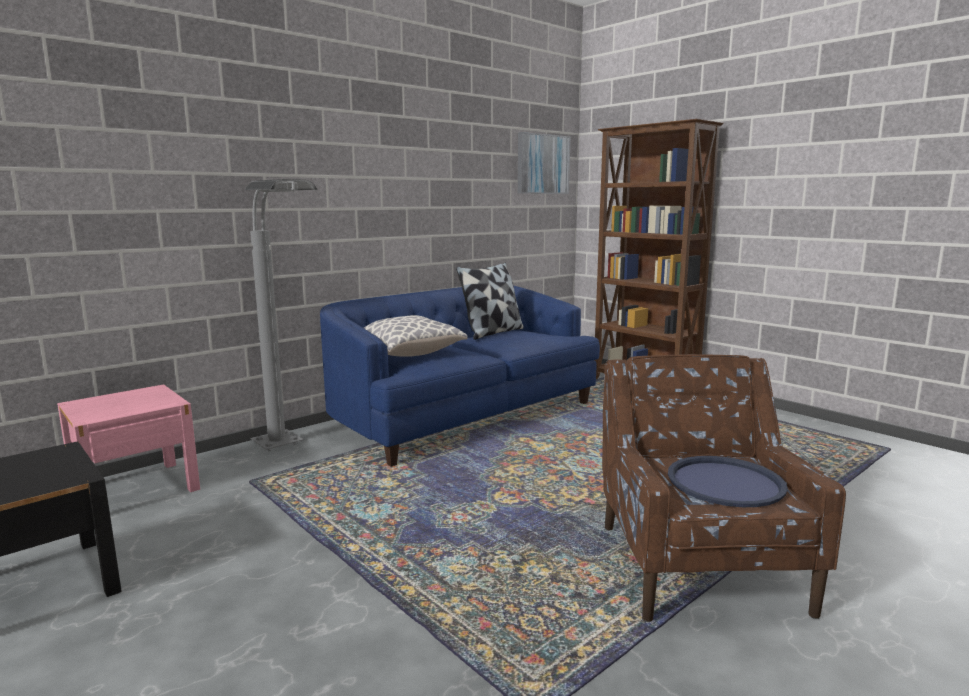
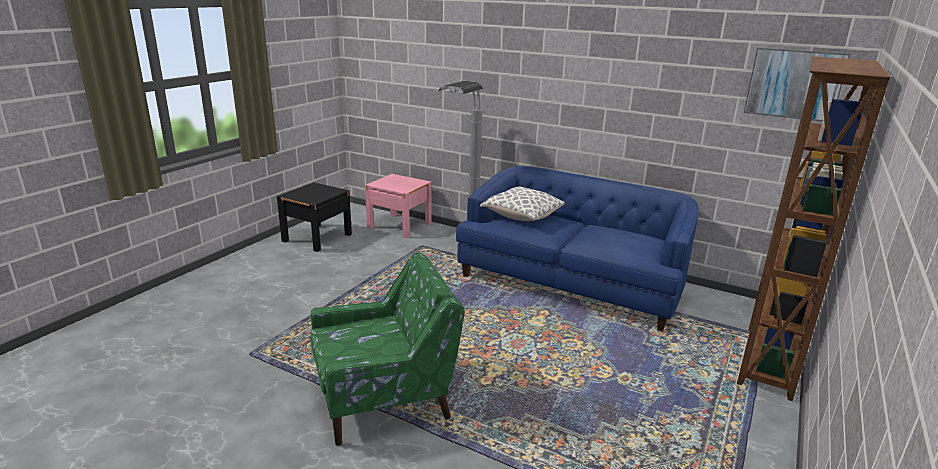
camera: 70 degrees right, 10 degrees up
pillow [456,263,524,340] -> none
brown armchair [602,354,846,622] -> green armchair [310,252,465,446]
blue tray [668,456,788,507] -> none

